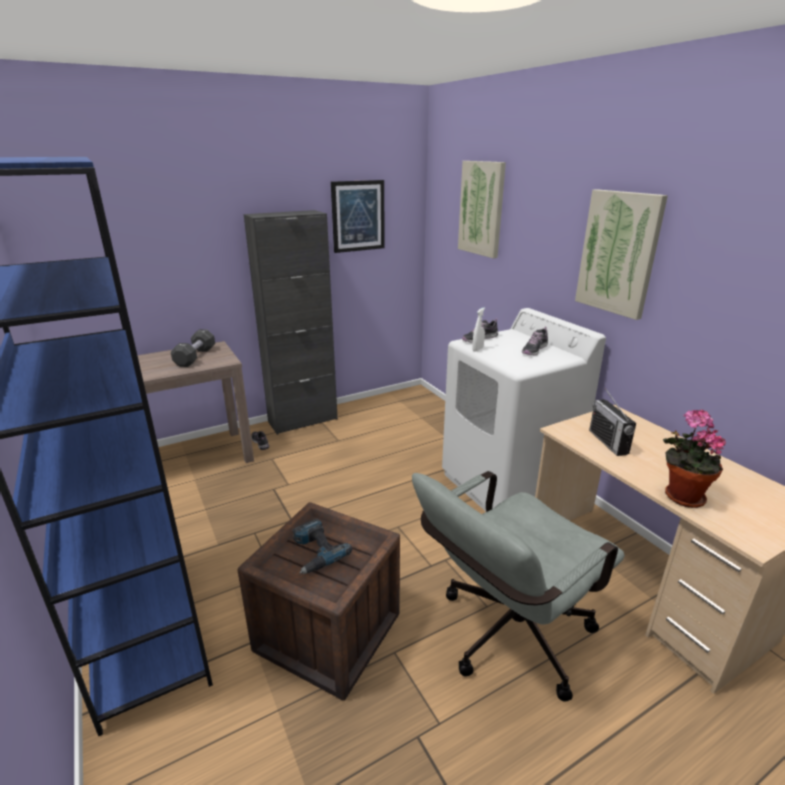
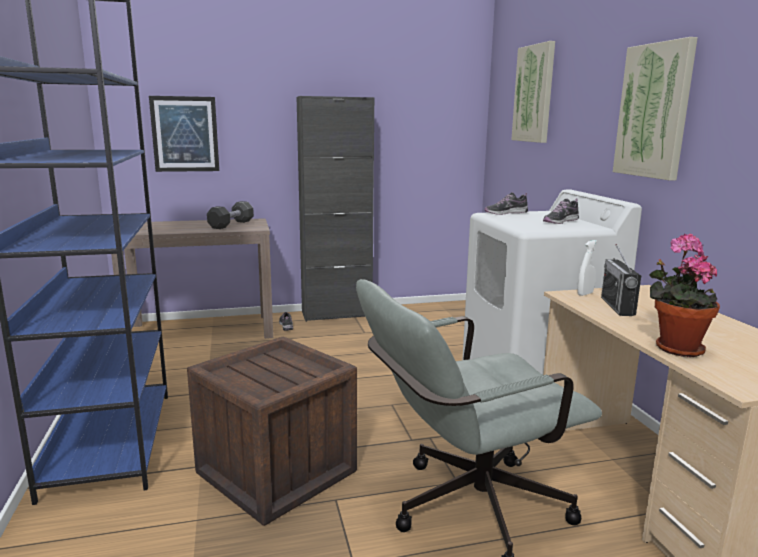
camera: 15 degrees right, 10 degrees down
power drill [292,518,352,574] -> none
picture [331,180,385,253] -> picture moved to [149,96,219,172]
white spray bottle [472,307,485,352] -> white spray bottle moved to [577,240,597,296]

